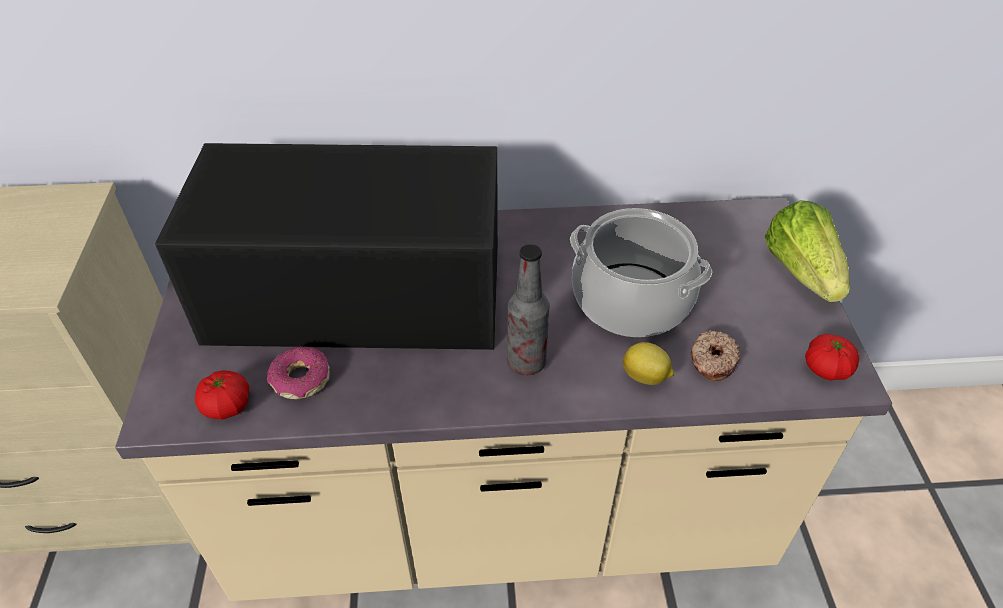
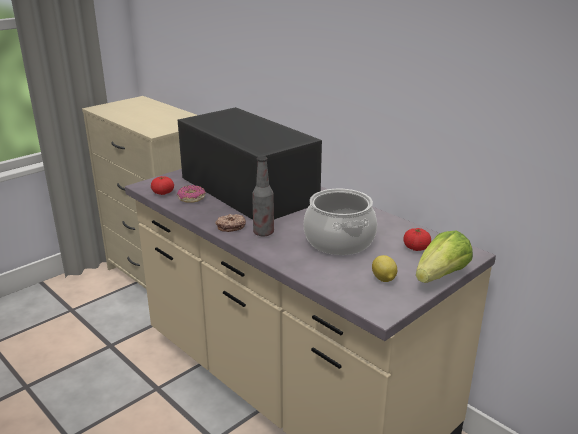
camera: 50 degrees right, 20 degrees down
lemon [623,342,674,385] -> lemon moved to [372,255,397,282]
donut [690,330,741,381] -> donut moved to [215,214,246,232]
tomato [805,334,859,381] -> tomato moved to [403,228,431,251]

